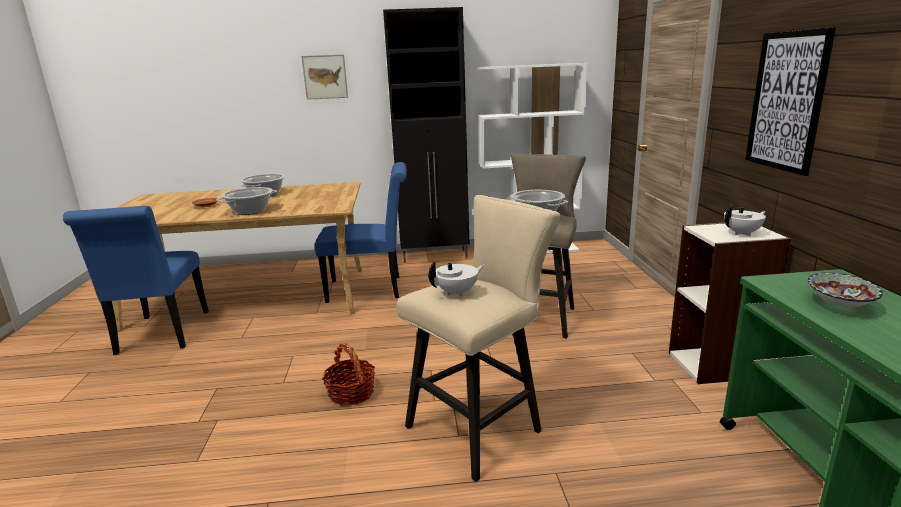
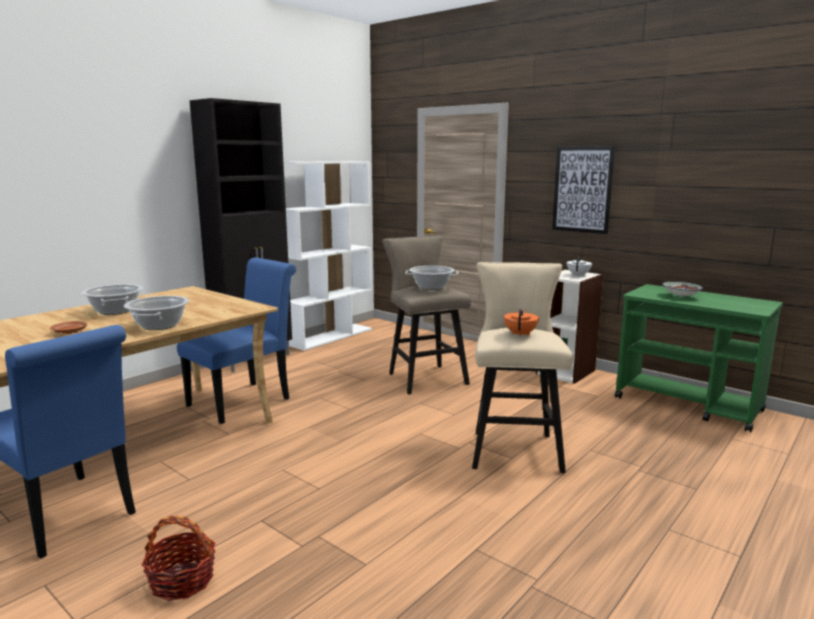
camera: 45 degrees left, 5 degrees down
picture [301,54,348,100] -> none
basket [322,343,375,406] -> basket moved to [141,516,215,601]
white teapot [428,261,485,297] -> orange teapot [504,309,539,336]

